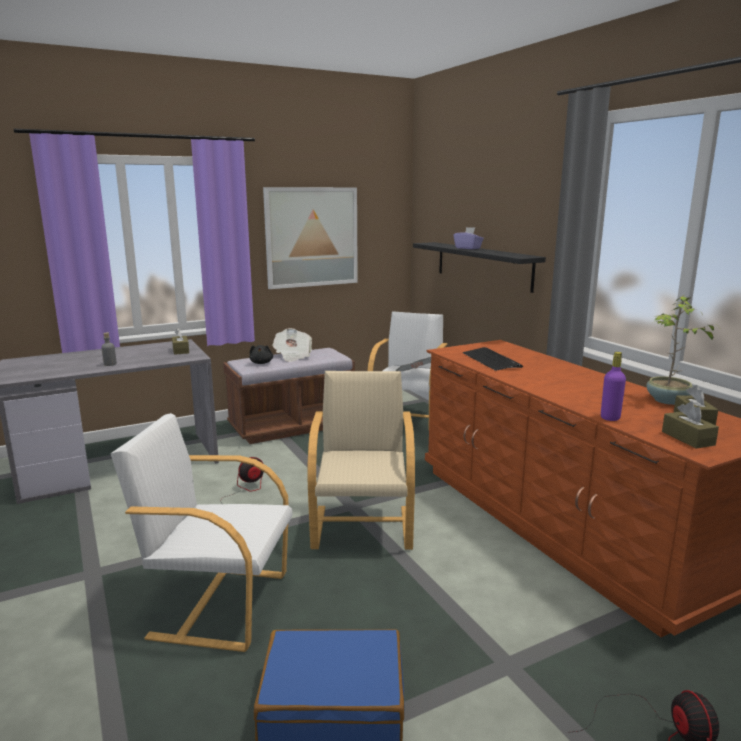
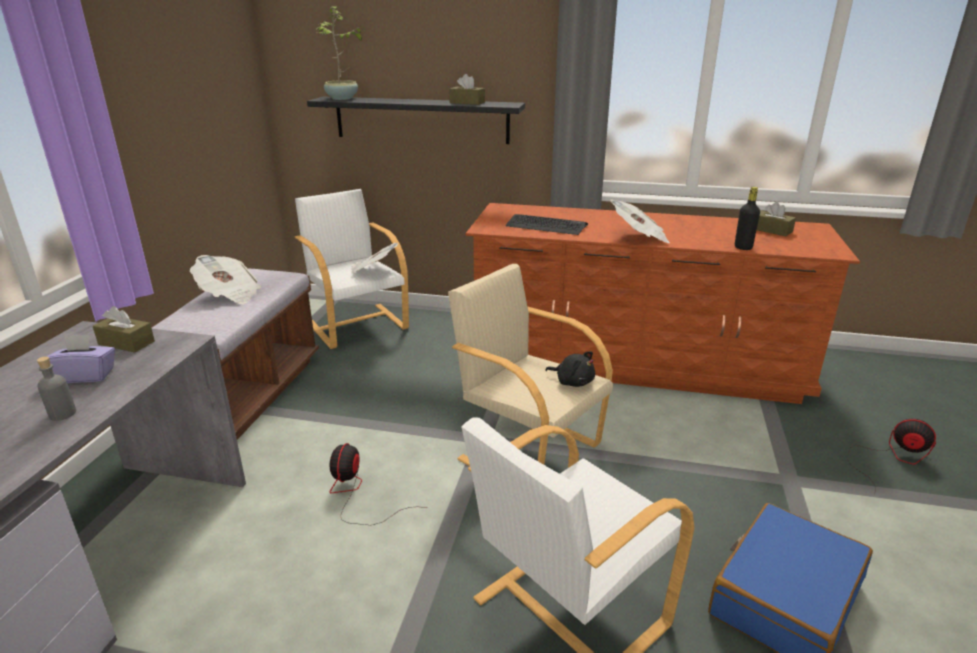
camera: 50 degrees left, 10 degrees up
black plush toy [249,345,273,364] -> black plush toy moved to [545,351,595,387]
picture [263,187,358,289] -> none
purple tissue box [453,227,484,249] -> purple tissue box moved to [47,335,115,383]
purple bottle [601,352,626,421] -> black bottle [735,187,760,250]
potted plant [647,295,720,405] -> potted plant moved to [315,6,363,100]
brown tissue box [662,402,719,449] -> brown tissue box moved to [449,74,485,105]
none -> newspaper [610,199,670,243]

